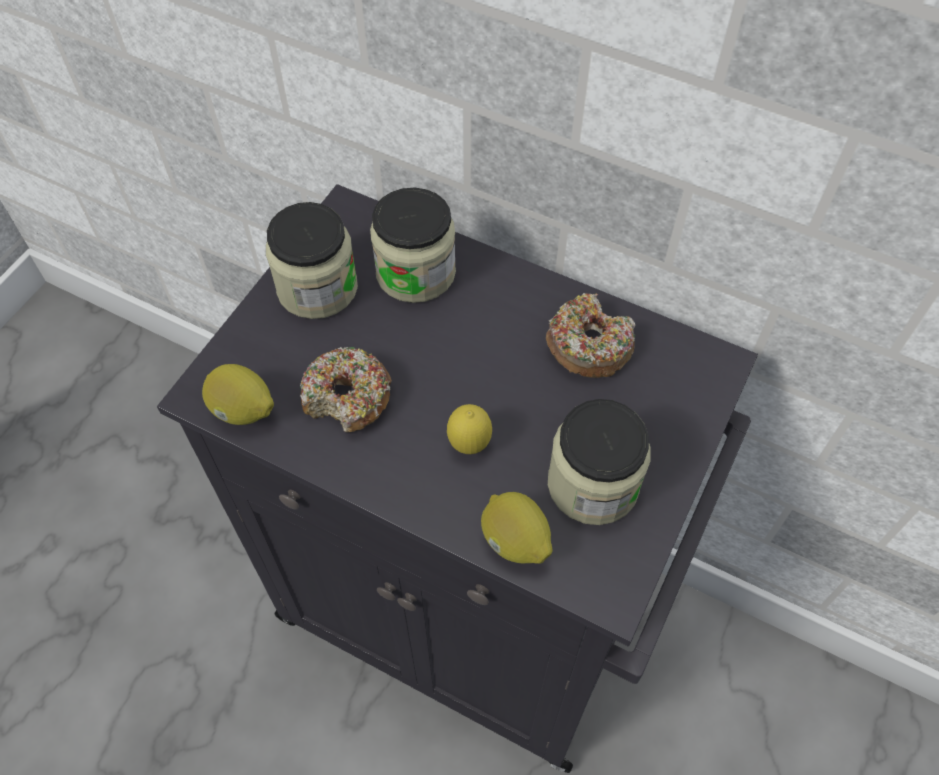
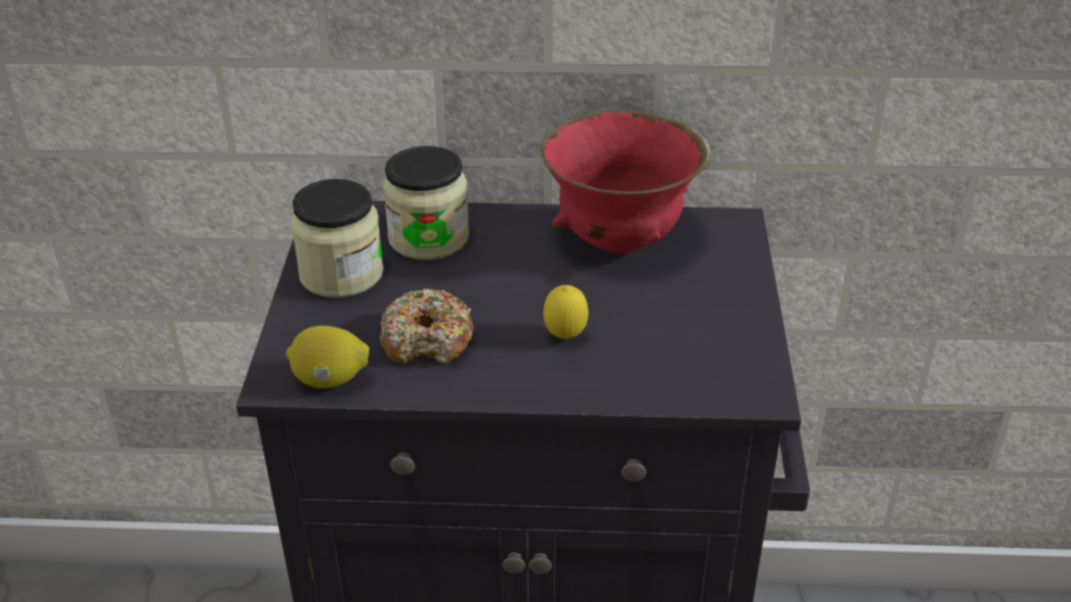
camera: 25 degrees left, 20 degrees down
lemon [481,492,552,564] -> none
donut [546,293,635,378] -> red bowl [541,110,711,253]
jar [548,399,651,525] -> none

